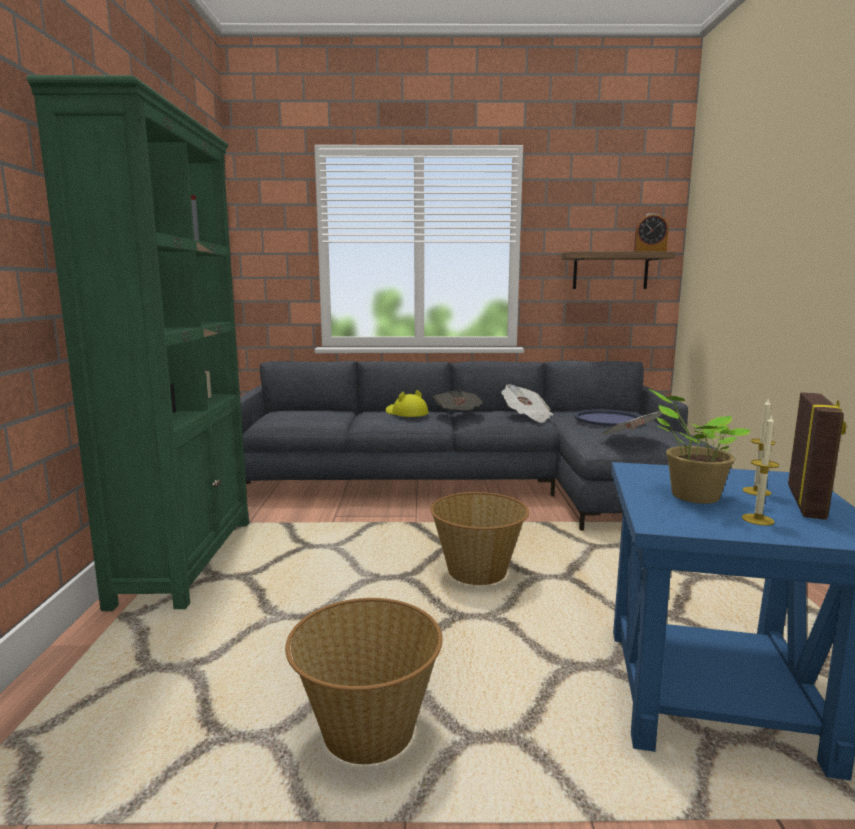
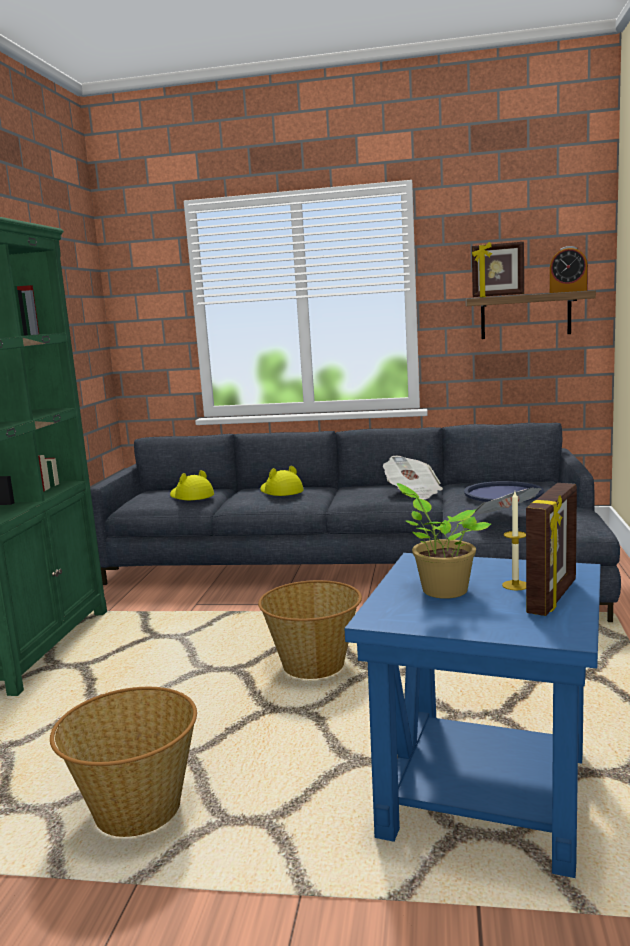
camera: 10 degrees right, 0 degrees up
newspaper [433,391,483,410] -> none
candle [742,415,779,526] -> none
none -> yellow hat [170,470,214,500]
none -> picture frame [472,242,524,298]

